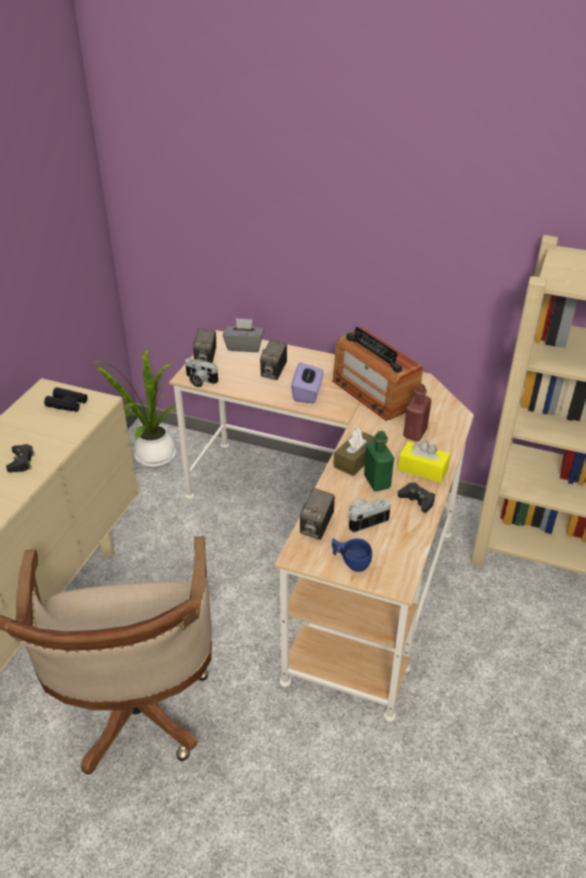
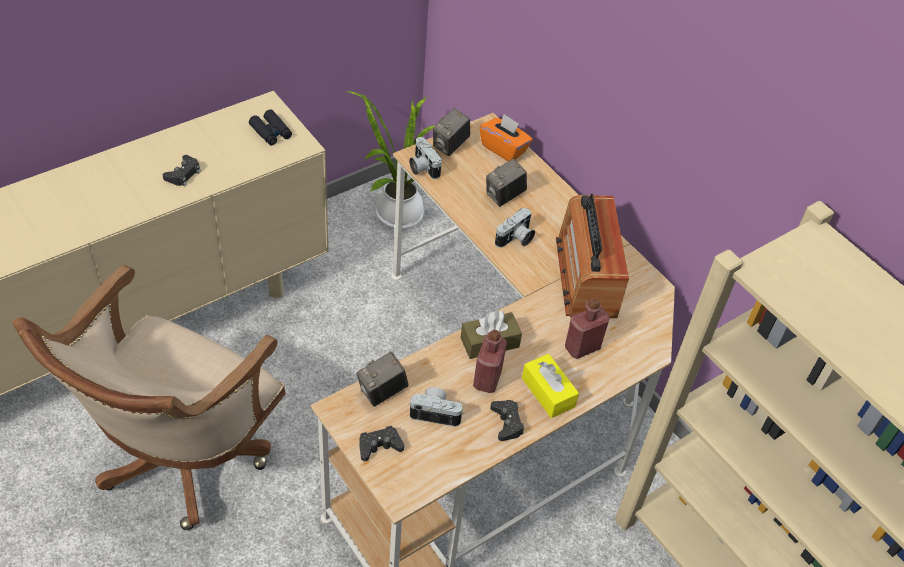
camera: 30 degrees right, 10 degrees up
grey tissue box [223,318,264,352] -> orange tissue box [479,114,533,161]
purple tissue box [291,362,324,403] -> camera [495,208,535,248]
blue cup [332,538,372,572] -> black game controller [359,426,404,461]
green bottle [364,431,394,491] -> red bottle [473,329,507,393]

